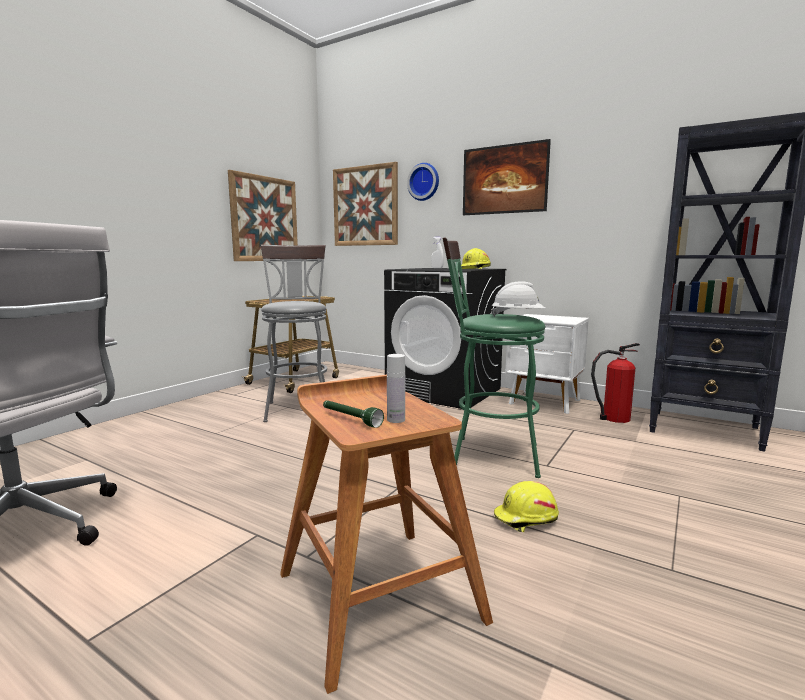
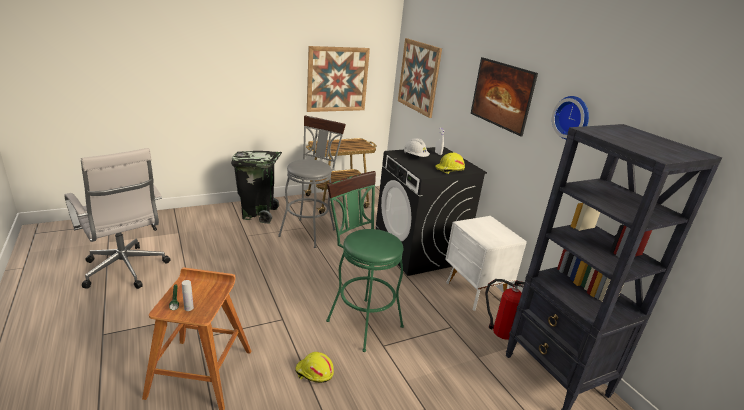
camera: 30 degrees right, 15 degrees up
wall clock [407,163,439,201] -> wall clock moved to [552,96,589,140]
white hard hat [491,281,546,317] -> white hard hat moved to [403,138,430,157]
none -> black trash can [231,151,282,224]

